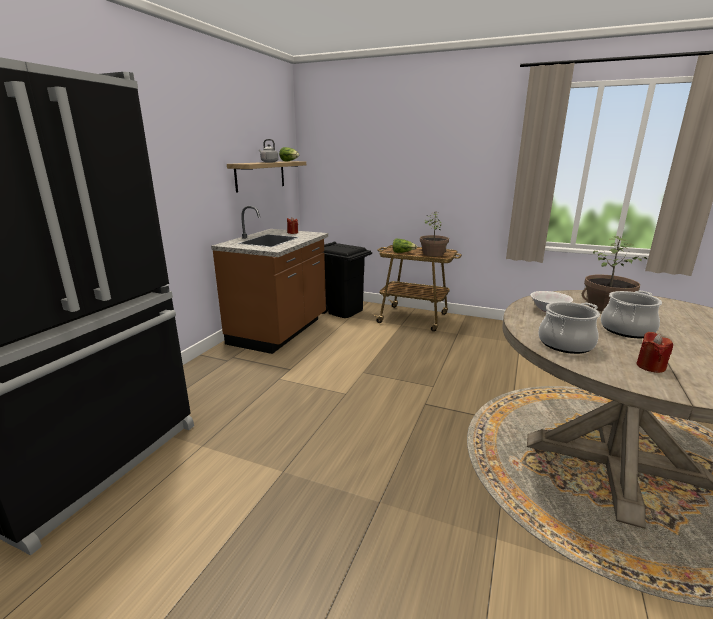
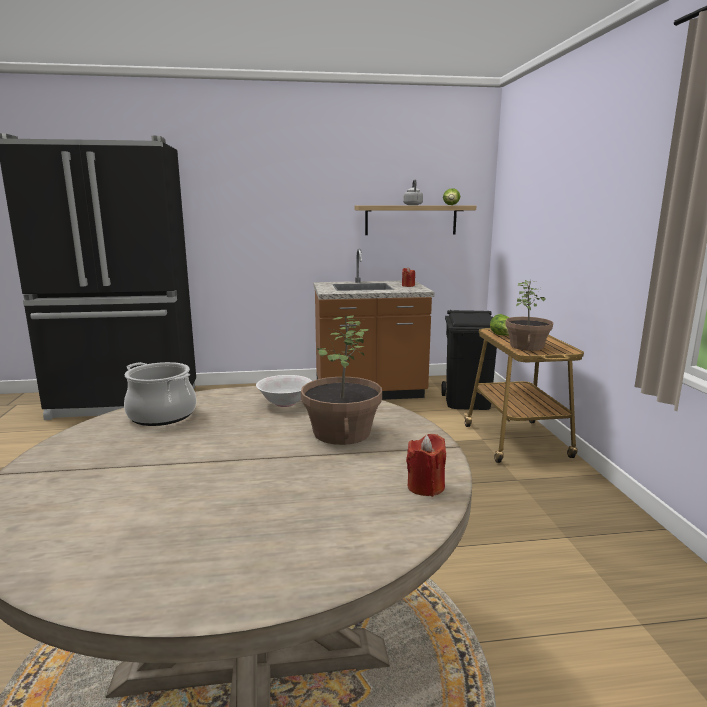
camera: 60 degrees right, 5 degrees down
cooking pot [601,290,662,338] -> none
red candle [636,332,673,373] -> red candle moved to [406,434,446,497]

